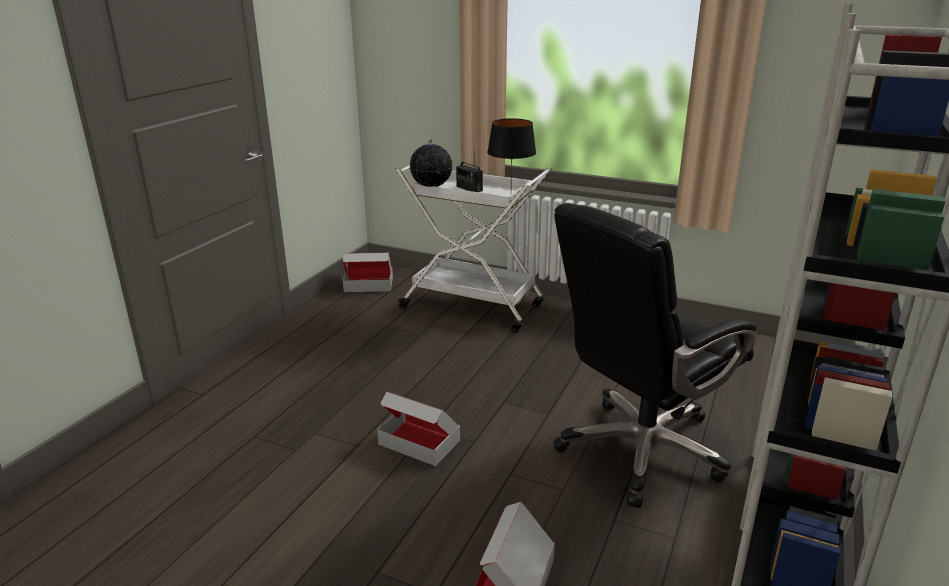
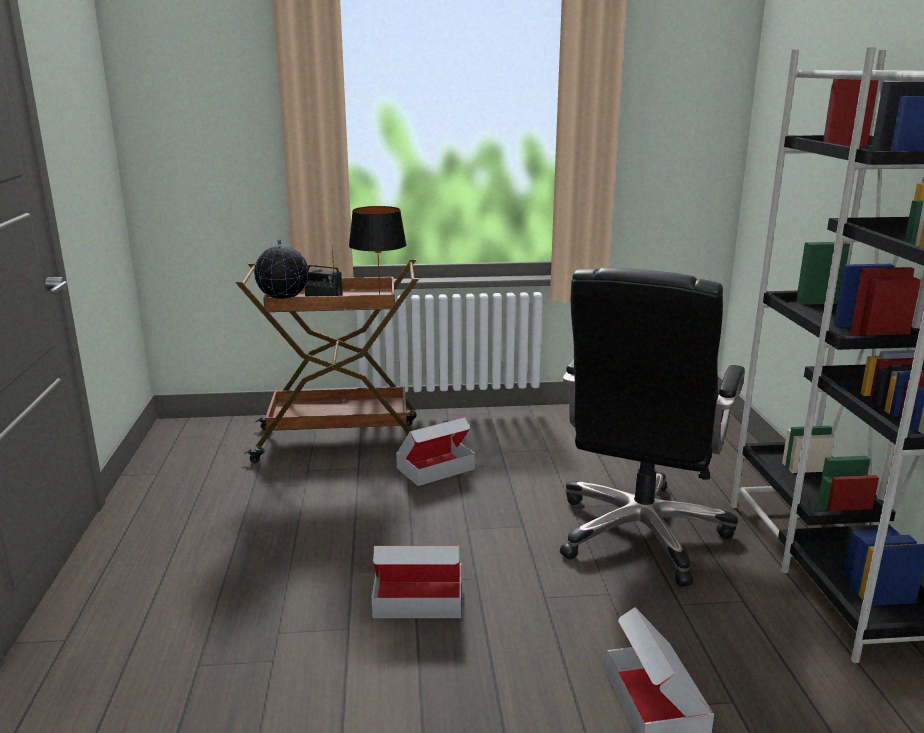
camera: 30 degrees left, 5 degrees down
cardboard box [343,253,393,292] -> cardboard box moved to [396,417,475,486]
white cart [395,165,552,332] -> brown cart [235,259,419,463]

